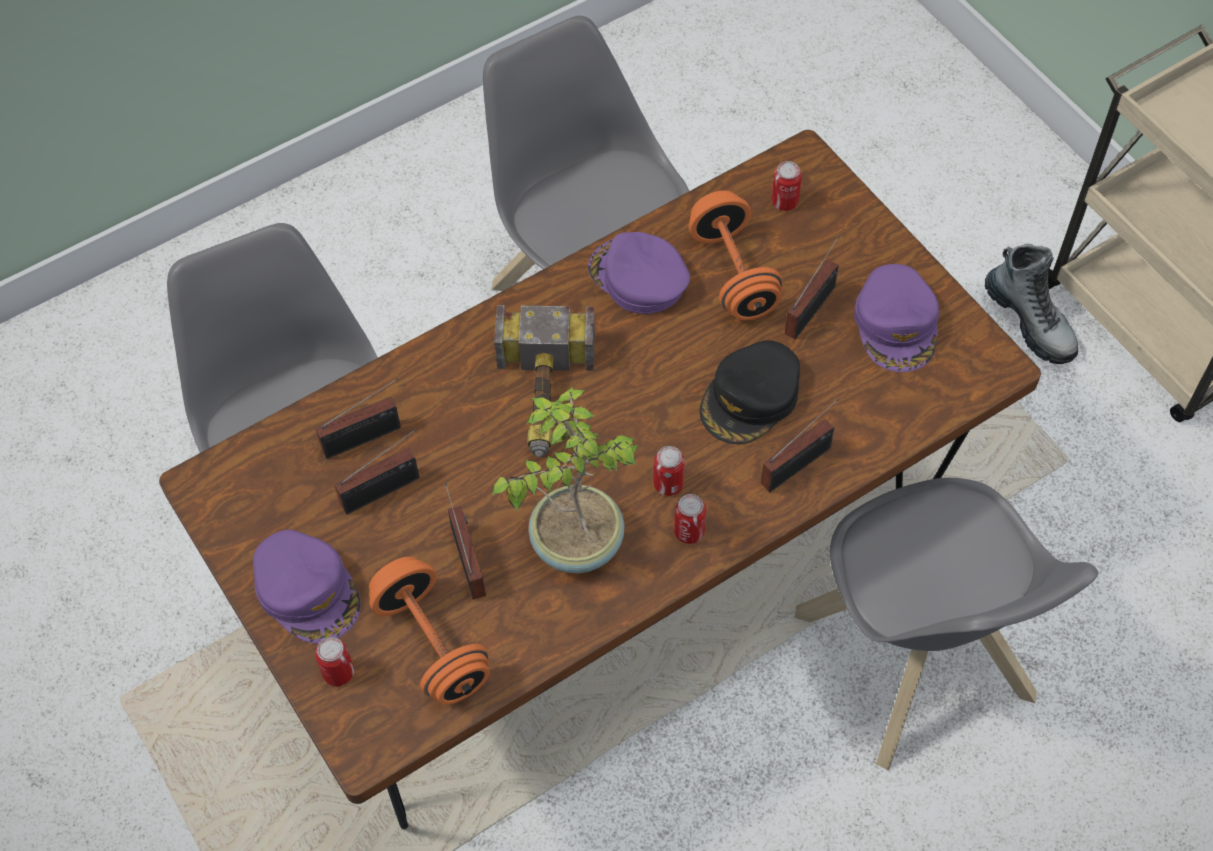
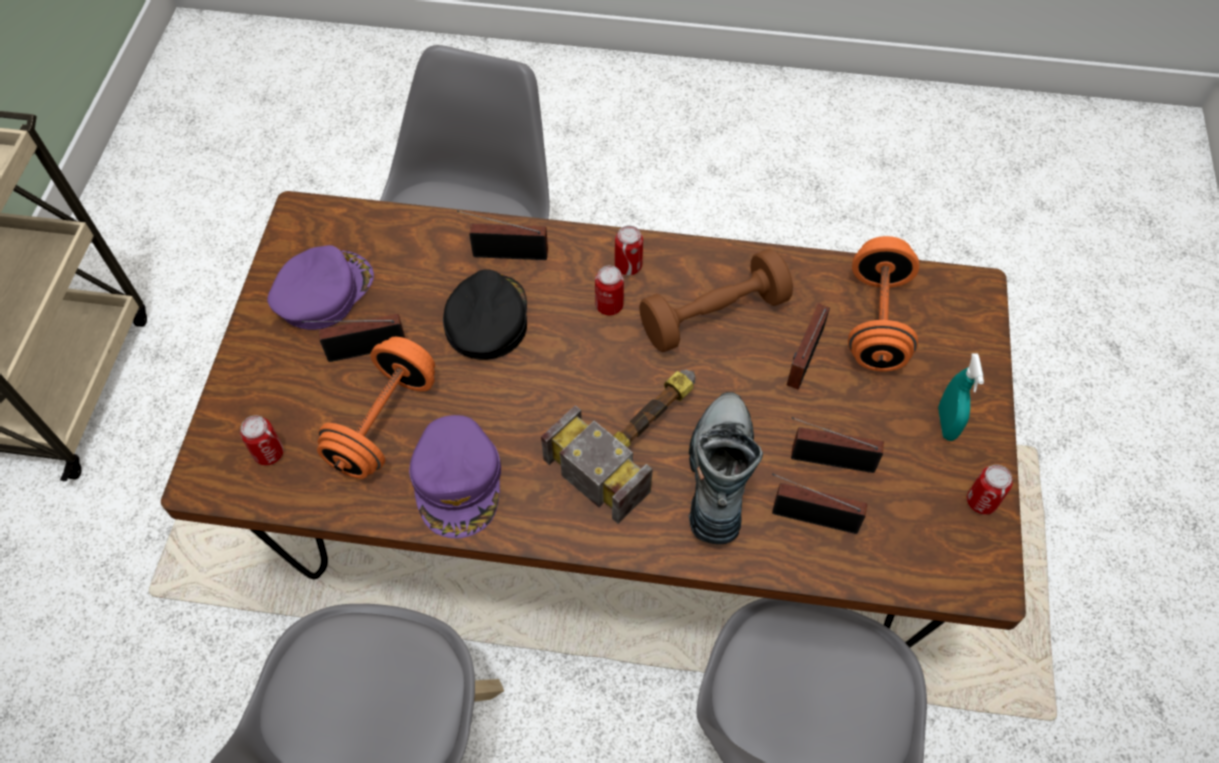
camera: 140 degrees left, 0 degrees up
purple cap [253,530,361,644] -> turquoise spray bottle [938,354,984,441]
can [315,637,354,686] -> can moved to [967,465,1013,515]
potted plant [492,387,638,573] -> brown dumbbell [639,248,793,352]
black cap [699,340,800,444] -> black cap turned 75 degrees counterclockwise [443,269,527,360]
boot [985,244,1078,364] -> boot moved to [688,392,763,545]

